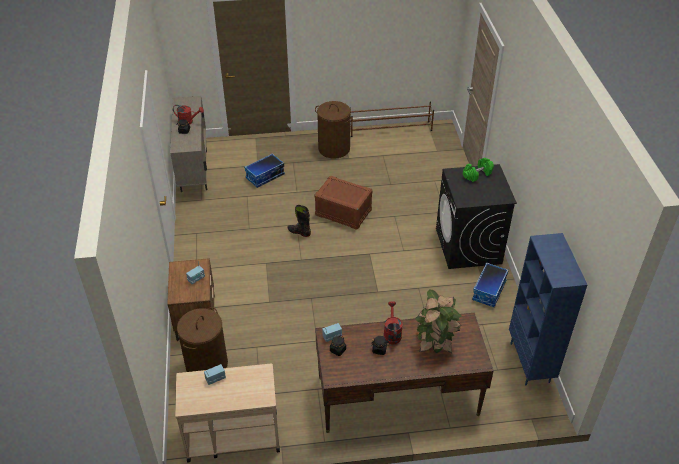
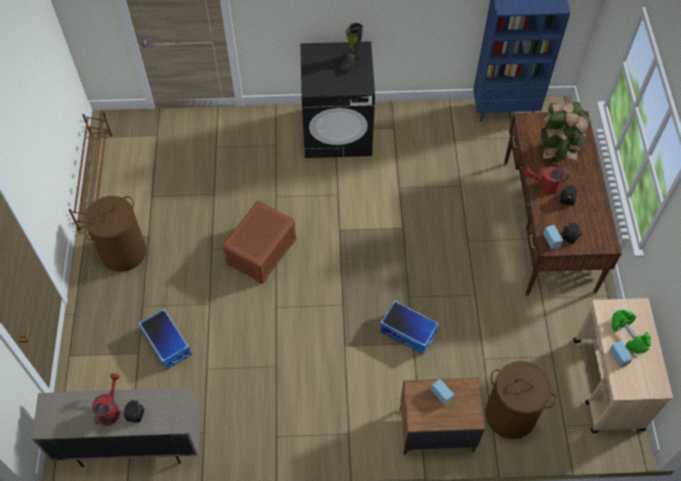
camera: 85 degrees left, 15 degrees up
black boot [288,205,311,237] -> black boot moved to [341,23,363,72]
green dumbbell [463,158,494,182] -> green dumbbell moved to [612,309,651,354]
storage box [472,262,509,307] -> storage box moved to [380,300,439,355]

